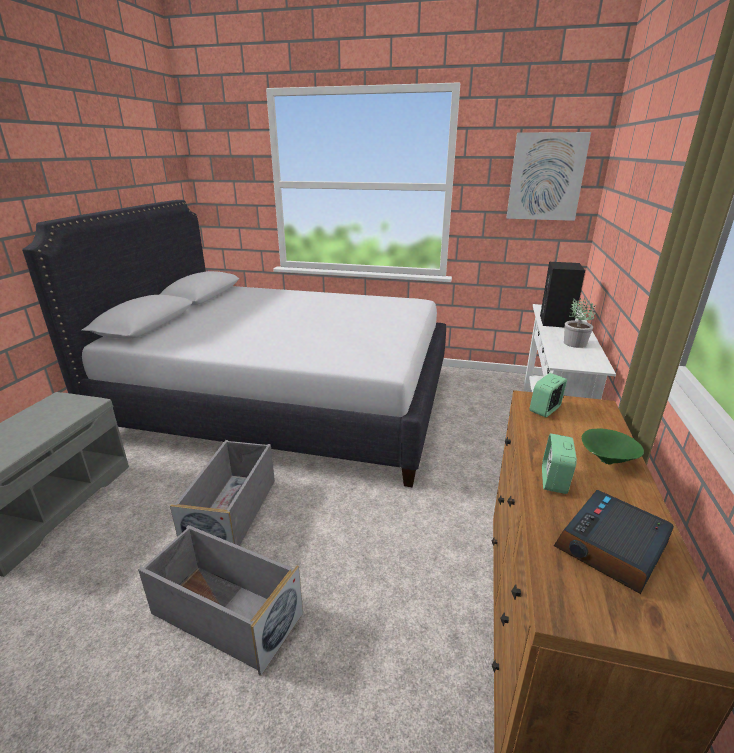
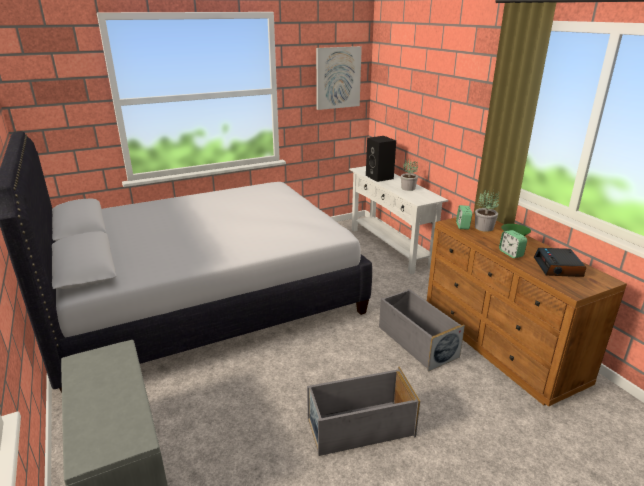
camera: 40 degrees left, 0 degrees up
grey storage box [170,440,275,546] -> grey storage box moved to [379,289,465,372]
none -> potted plant [475,190,499,232]

